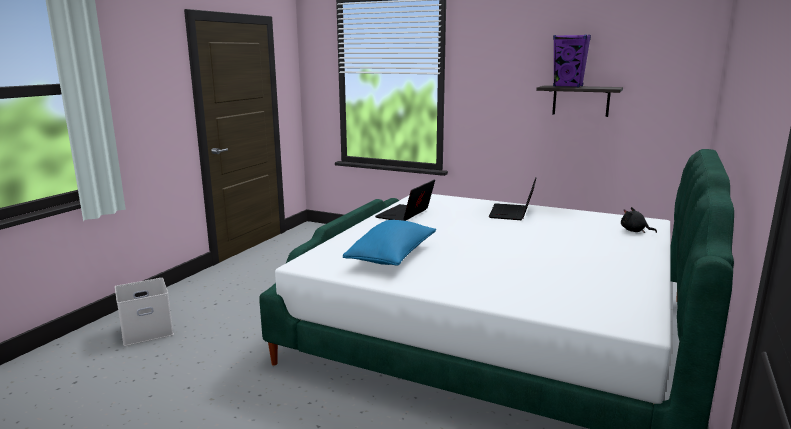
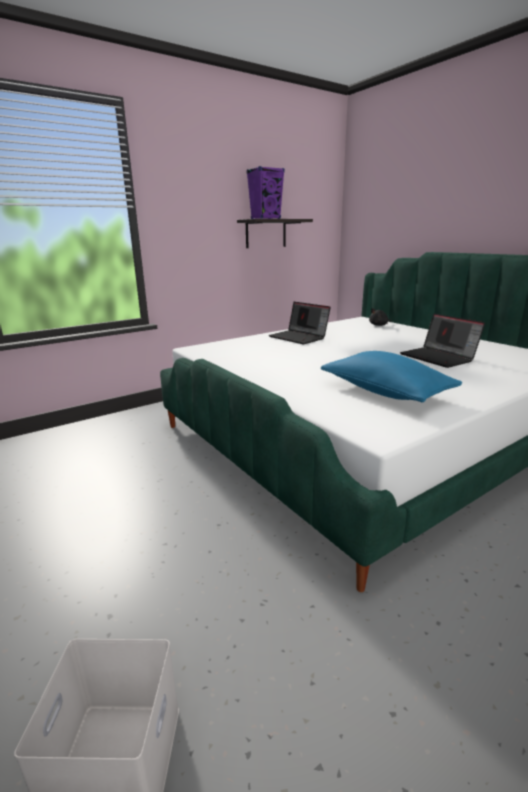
camera: 60 degrees left, 5 degrees up
laptop [375,179,435,221] -> laptop moved to [400,313,485,368]

